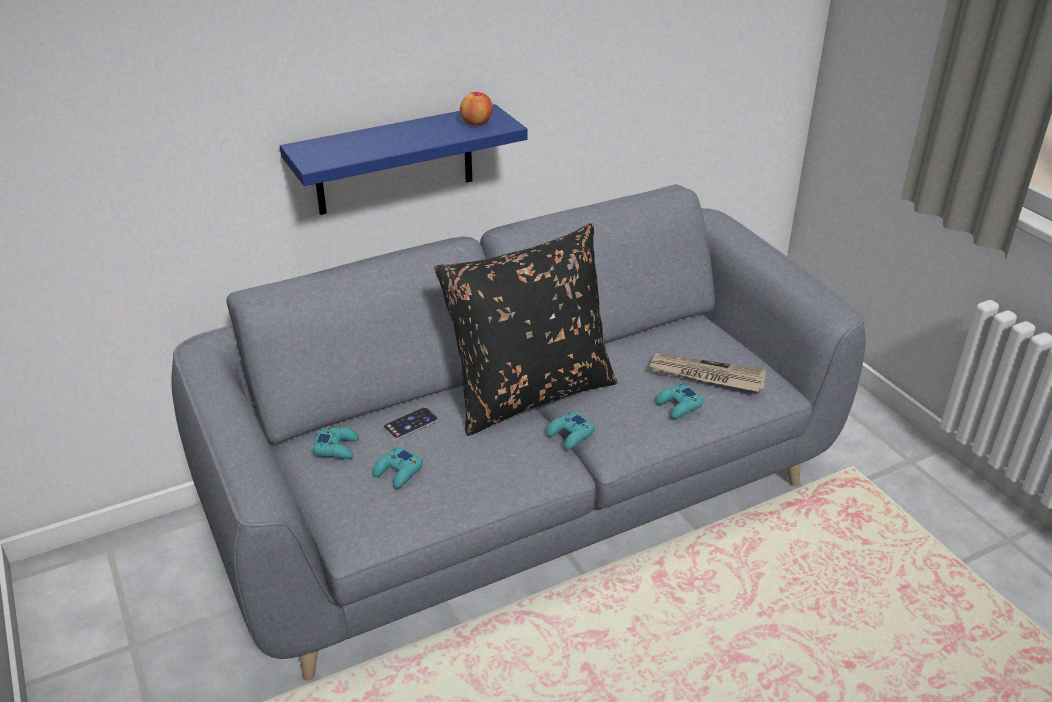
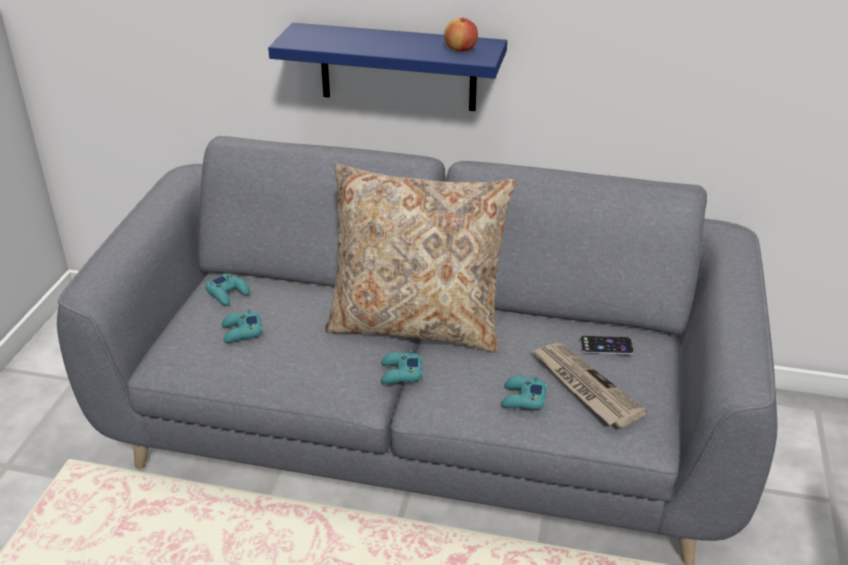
camera: 40 degrees right, 0 degrees up
phone [383,407,438,439] -> phone moved to [580,336,634,355]
black pillow [434,223,617,436] -> beige pillow [325,164,516,353]

